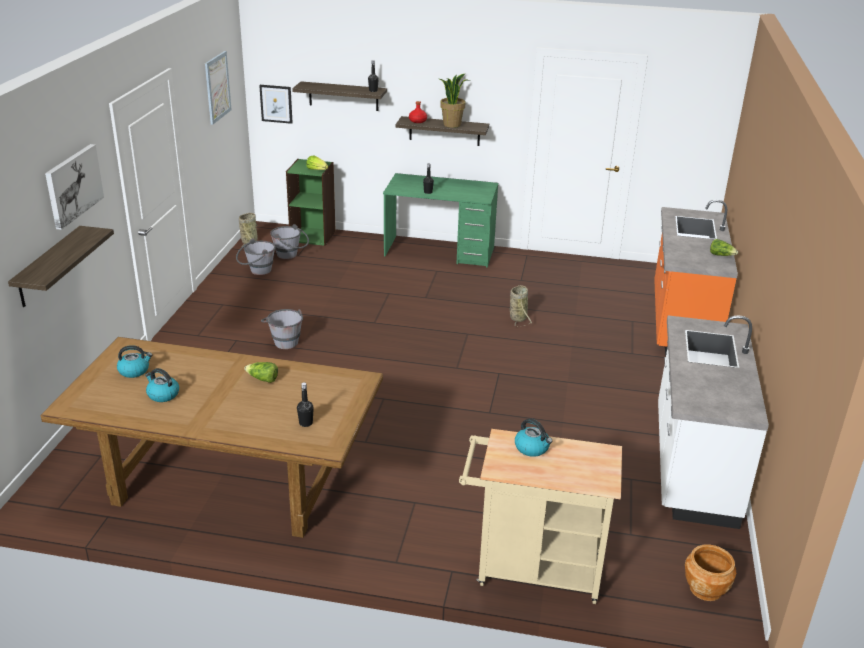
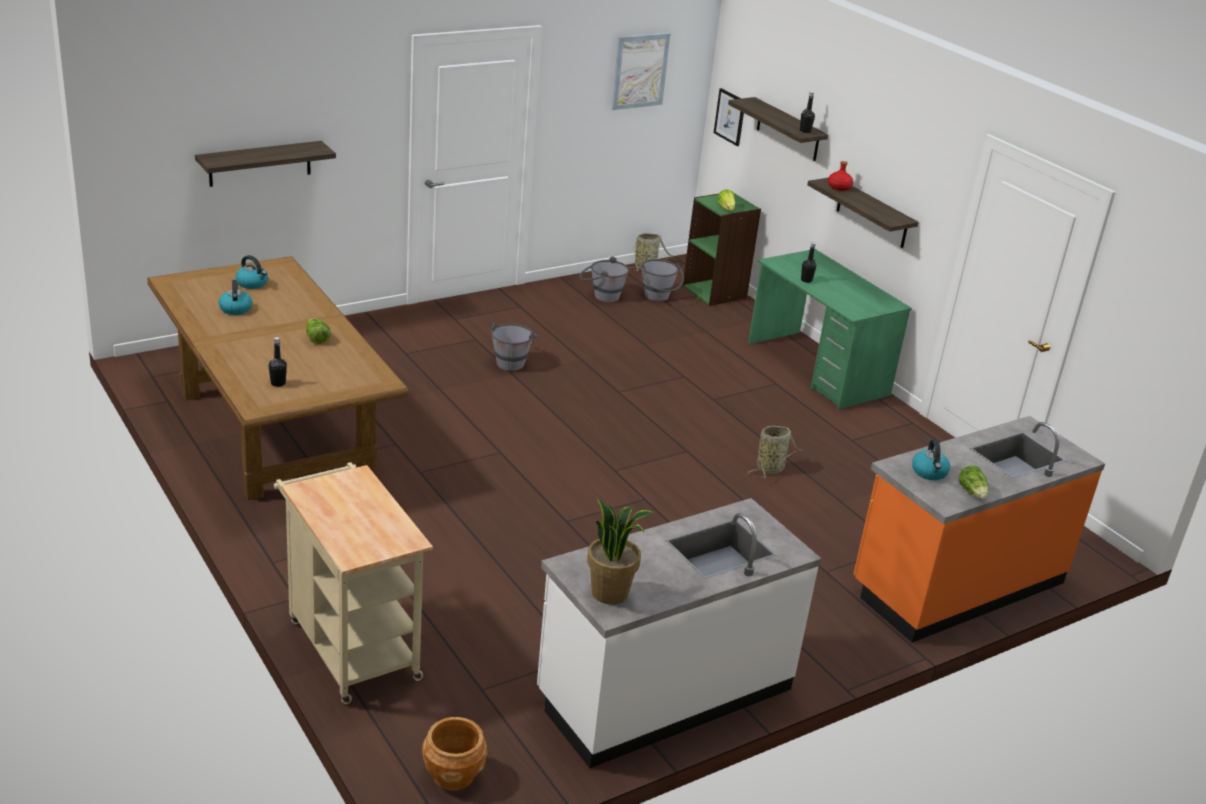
camera: 45 degrees right, 0 degrees up
picture [45,144,104,230] -> none
potted plant [440,73,470,128] -> potted plant moved to [587,498,654,605]
kettle [515,418,552,457] -> kettle moved to [912,439,950,480]

